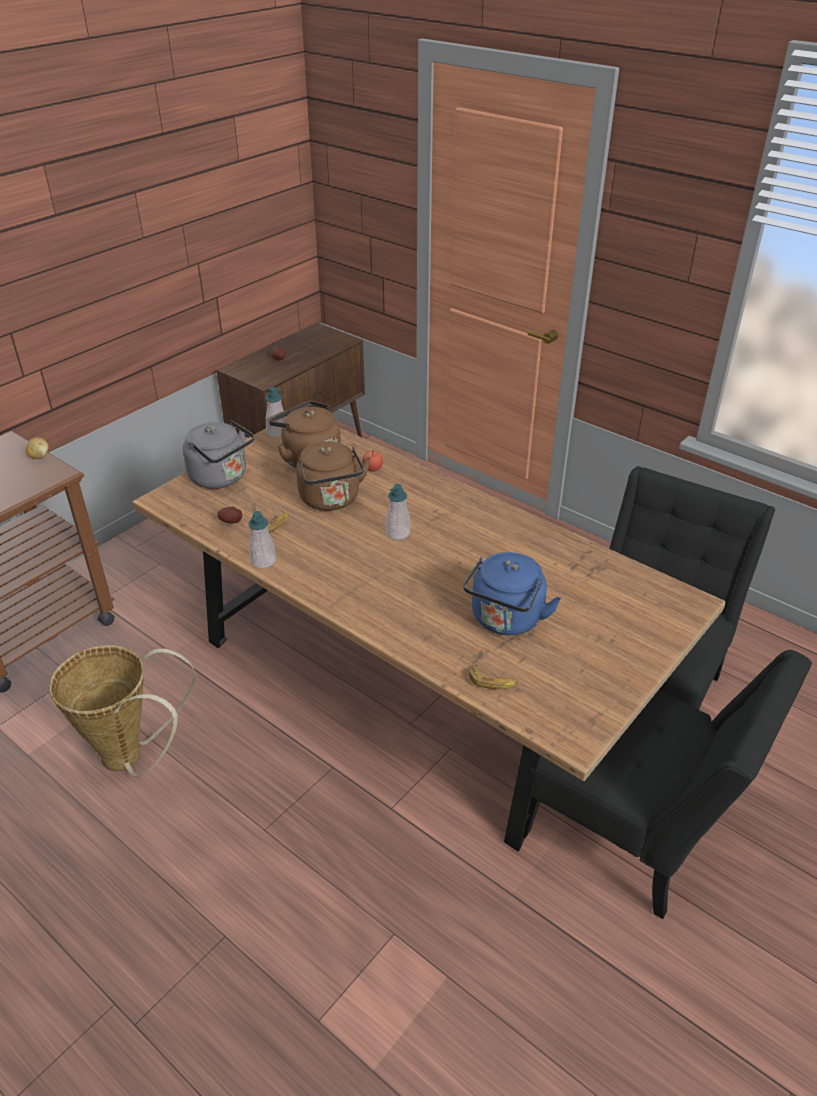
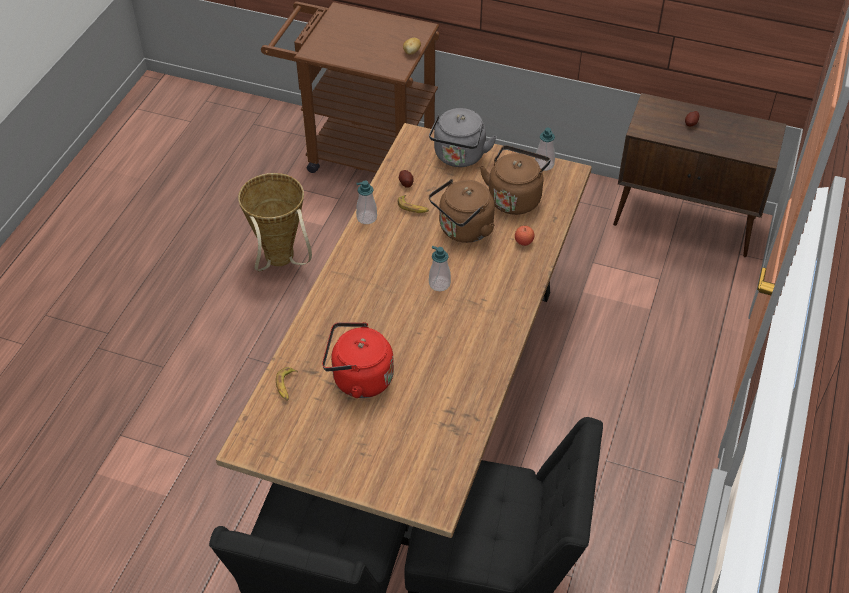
camera: 70 degrees right, 10 degrees up
blue kettle [463,552,561,635] -> red kettle [322,322,394,398]

